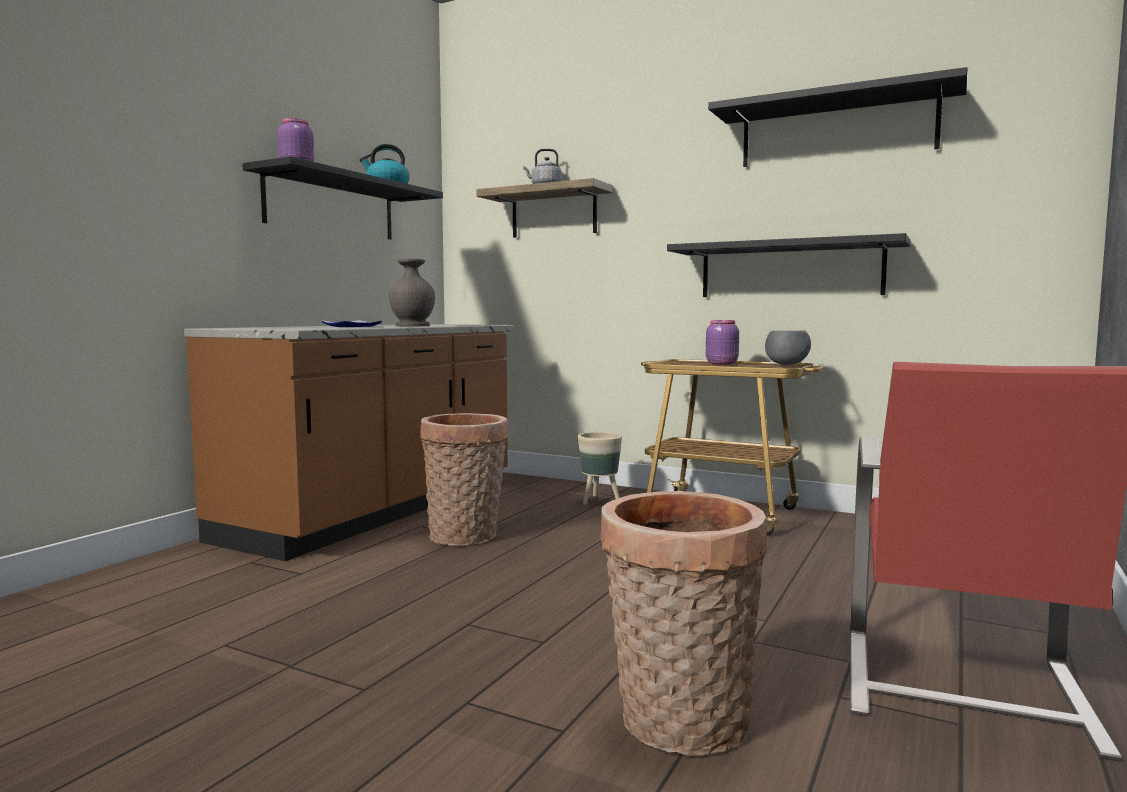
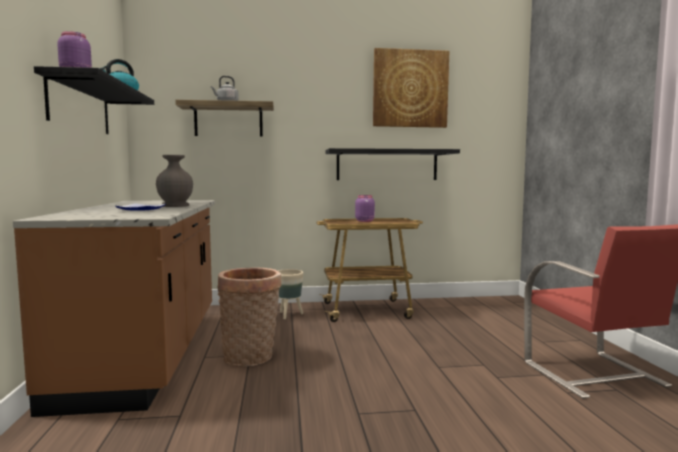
camera: 35 degrees left, 0 degrees up
basket [600,491,767,756] -> none
black shelf [708,67,968,167] -> picture [373,48,449,128]
grey bowl [765,331,811,365] -> none

